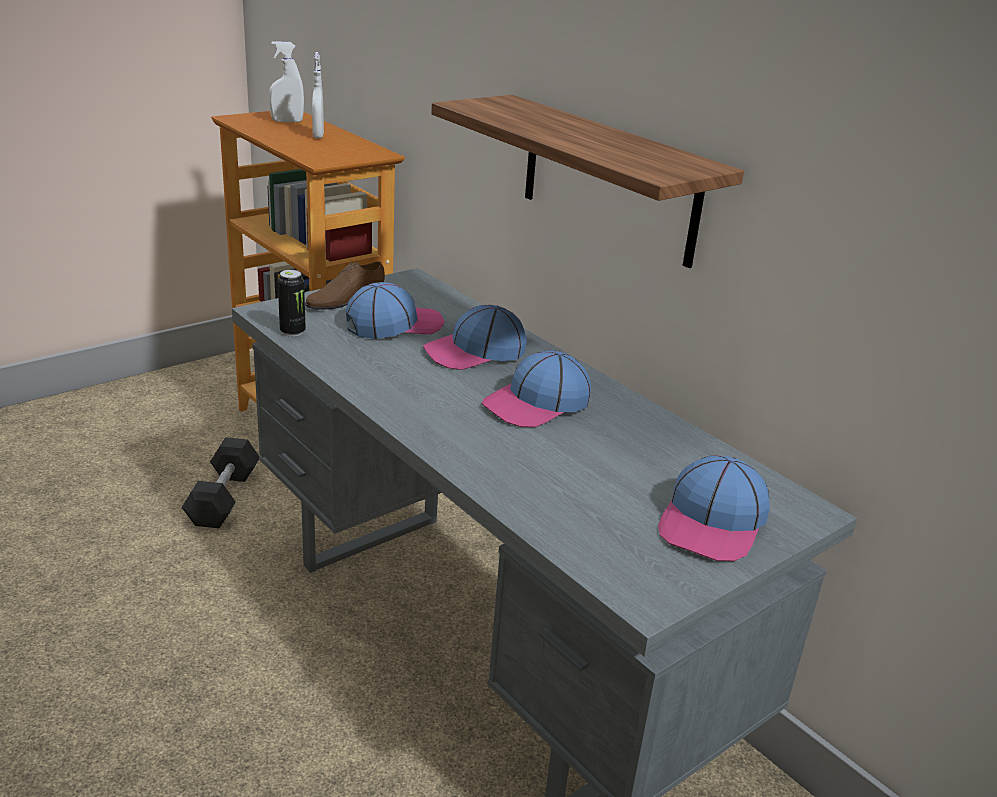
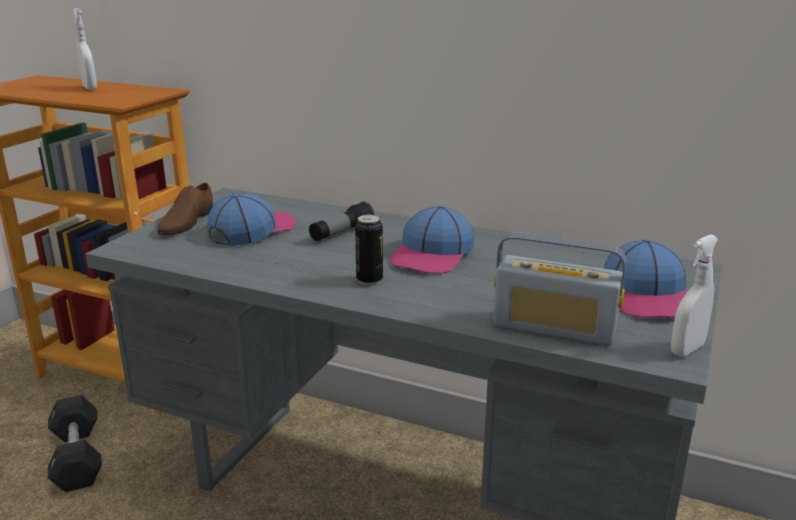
camera: 25 degrees left, 5 degrees down
white spray bottle [269,41,304,122] -> white spray bottle moved to [671,234,718,357]
can [278,270,306,337] -> can moved to [355,215,383,285]
cap [423,305,527,370] -> flashlight [309,201,375,241]
shelf [431,95,744,268] -> none
none -> radio [493,233,626,346]

